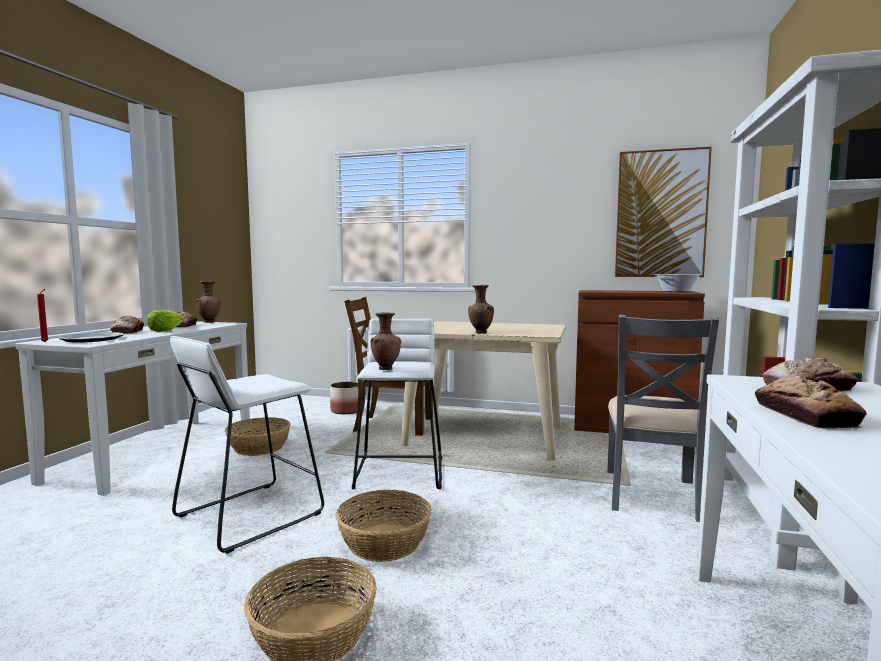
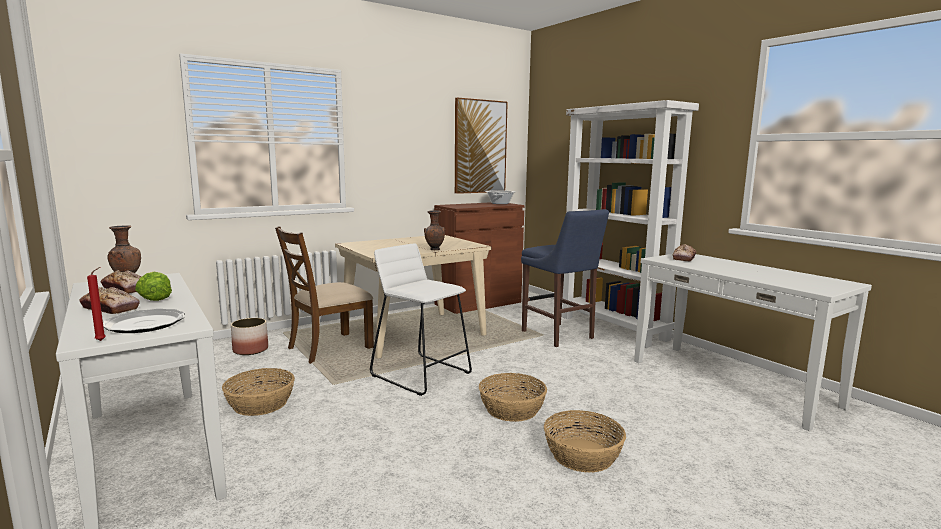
camera: 50 degrees left, 5 degrees up
white stool [170,336,324,554] -> none
brown vase [370,312,401,370] -> none
grey chair [607,315,719,522] -> blue stool [521,209,609,347]
bread [755,375,867,429] -> none

